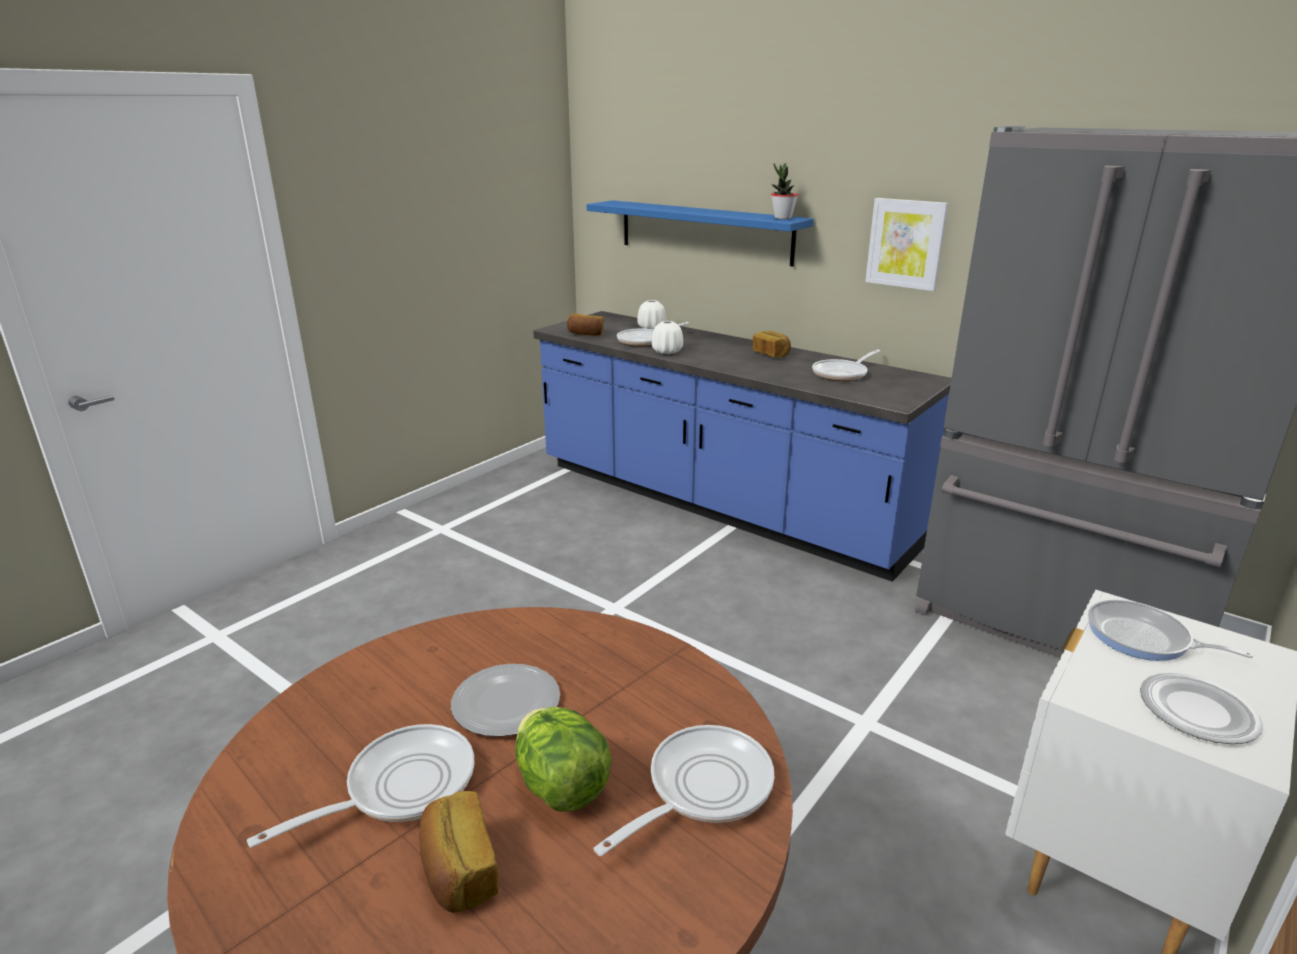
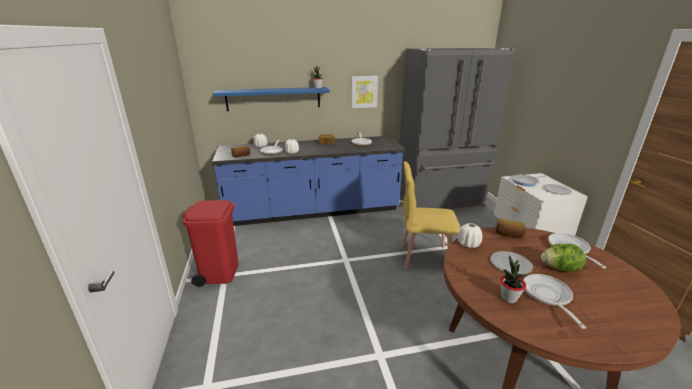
camera: 50 degrees left, 0 degrees up
bread [419,791,498,913] -> bread moved to [495,218,526,238]
none -> red trash can [182,200,238,287]
none -> yellow chair [402,161,461,269]
none -> white vase [458,223,482,248]
none -> potted plant [500,255,526,303]

